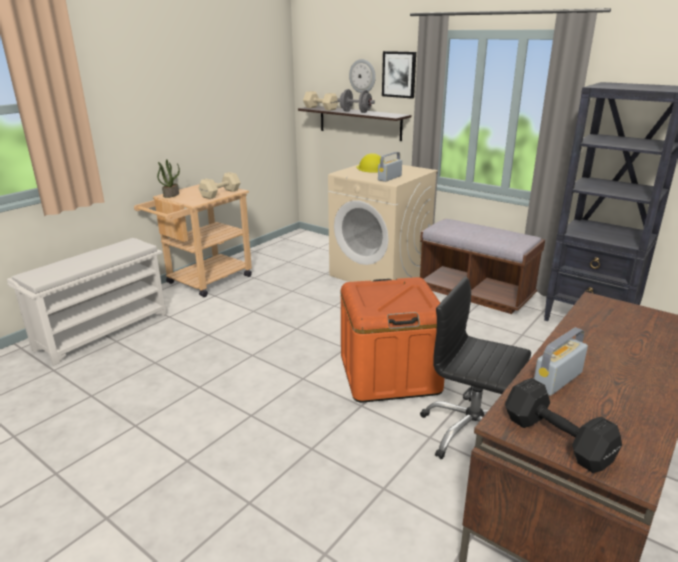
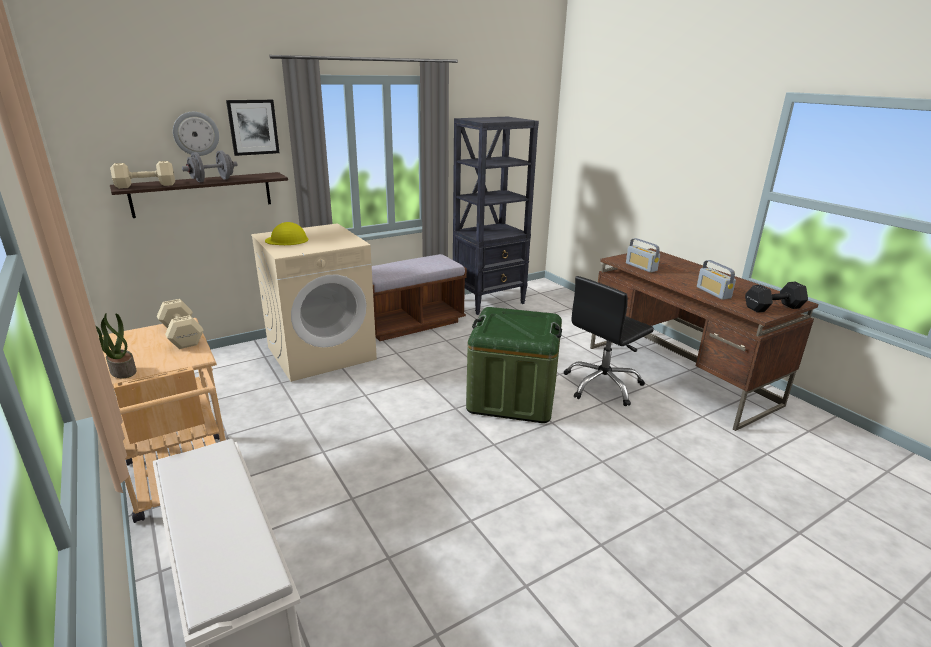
camera: 70 degrees left, 0 degrees up
orange storage box [341,277,445,403] -> green storage box [466,307,562,423]
radio [378,152,402,182] -> radio moved to [626,238,660,273]

